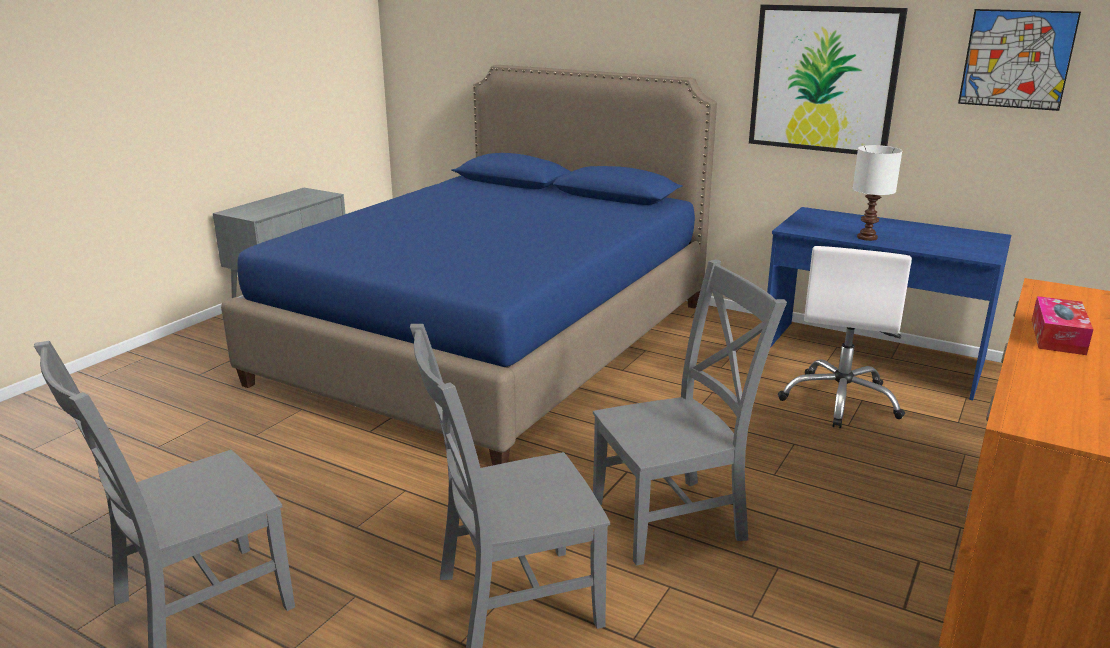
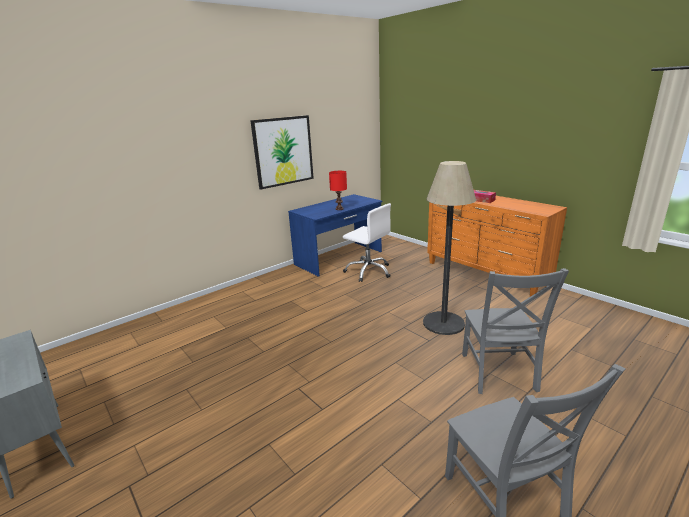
camera: 70 degrees left, 0 degrees up
blue bed [221,65,717,466] -> none
grey chair [593,259,787,566] -> floor lamp [423,161,476,335]
white table lamp [853,145,902,241] -> red table lamp [329,171,347,210]
picture [958,9,1081,111] -> none

